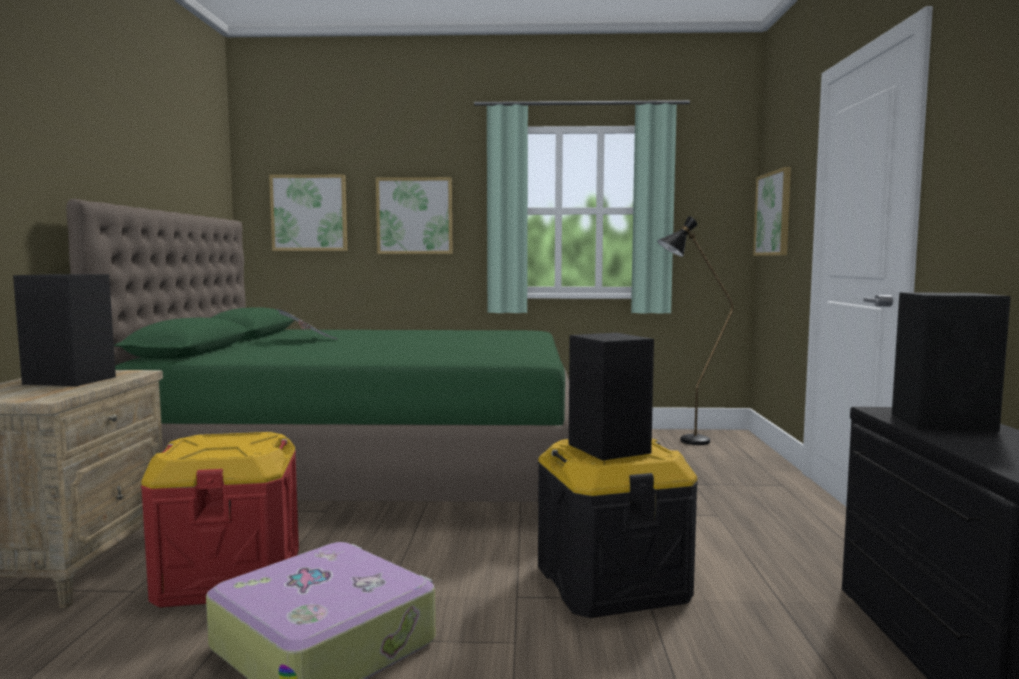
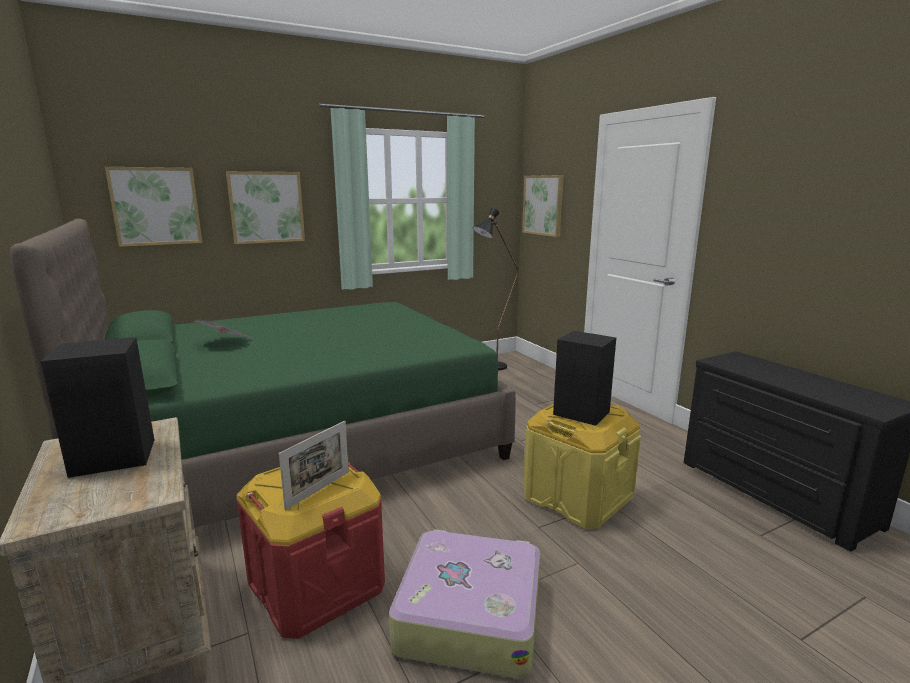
camera: 30 degrees left, 10 degrees up
black storage box [538,439,698,618] -> yellow storage box [523,404,641,529]
black speaker [892,292,1011,432] -> none
none -> picture frame [279,421,349,510]

